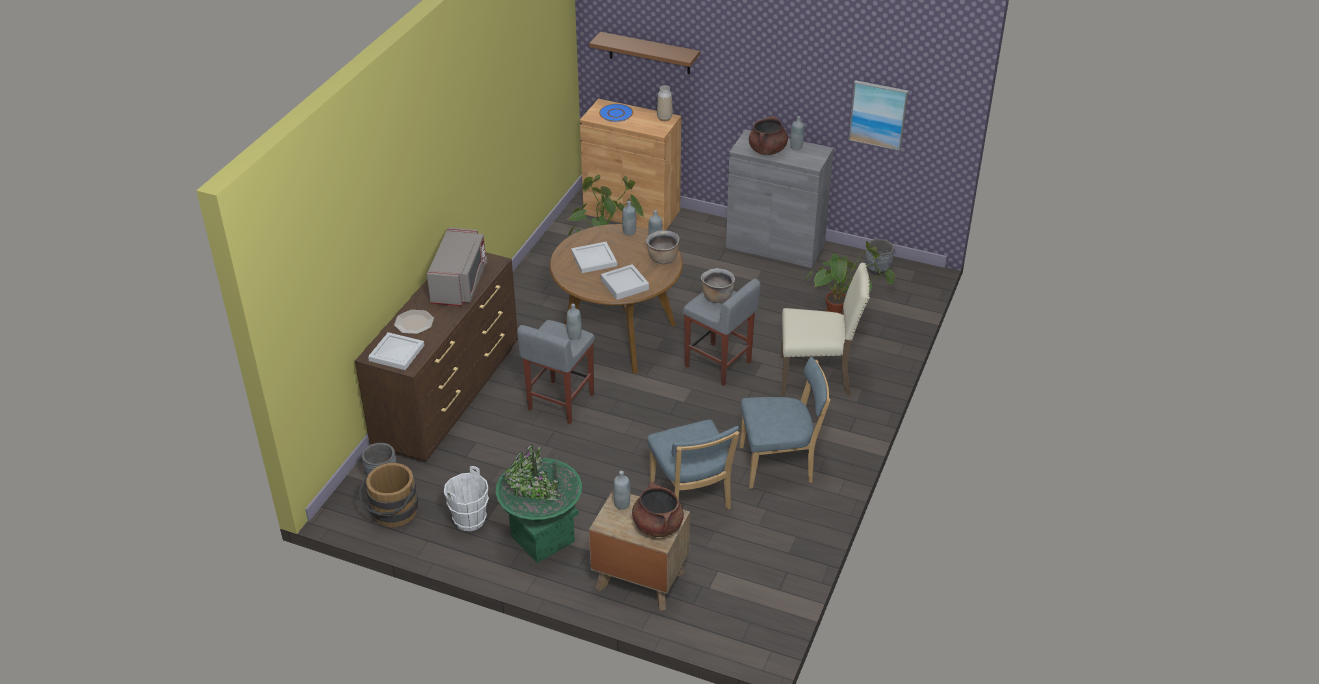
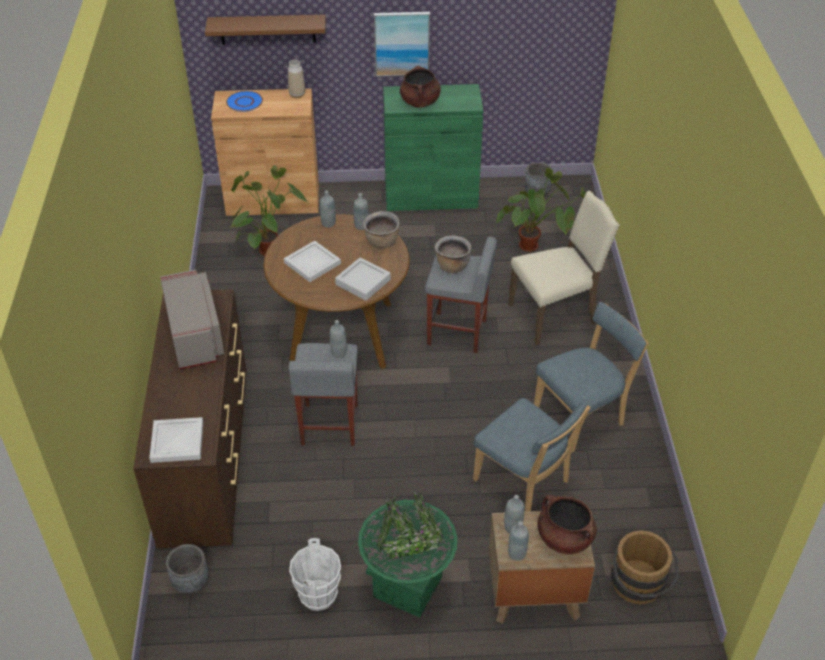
camera: 25 degrees left, 5 degrees up
brown bucket [359,463,418,527] -> brown bucket moved to [611,530,678,605]
plate [394,310,434,334] -> none
grey cabinet [726,129,834,268] -> green cabinet [383,84,483,211]
grey bottle [790,116,804,150] -> grey bottle moved to [508,521,529,561]
picture [849,80,908,151] -> picture moved to [374,12,430,77]

